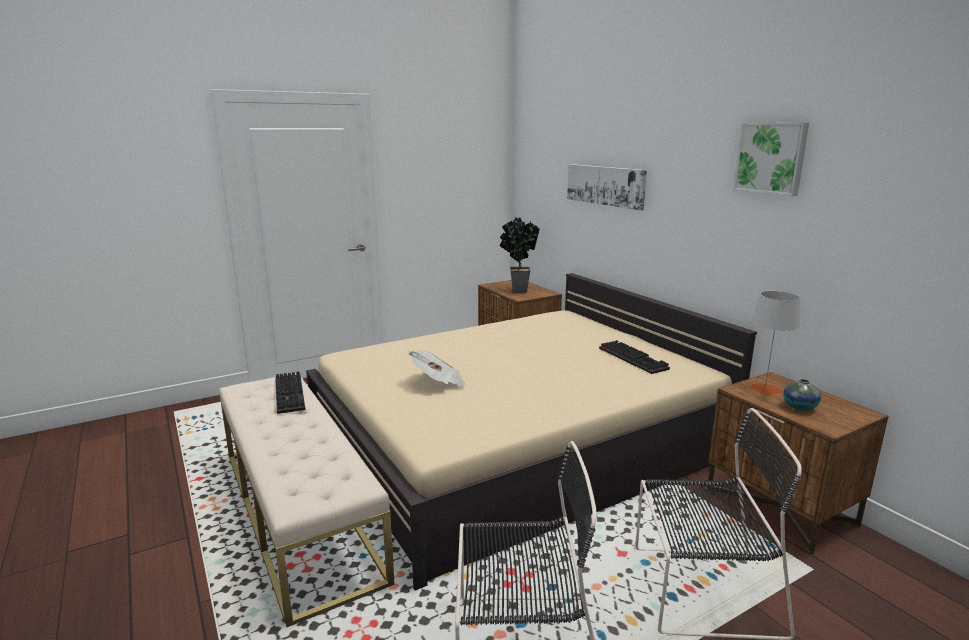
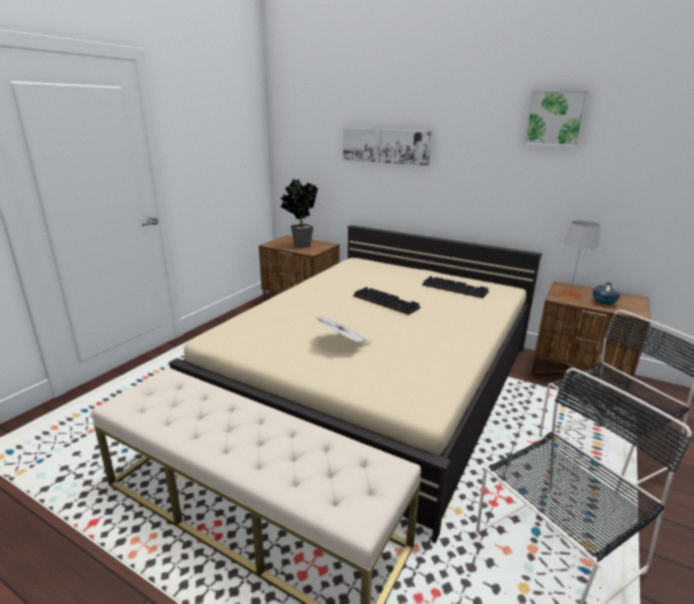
camera: 30 degrees left, 5 degrees up
keyboard [275,371,306,414] -> keyboard moved to [353,287,420,315]

